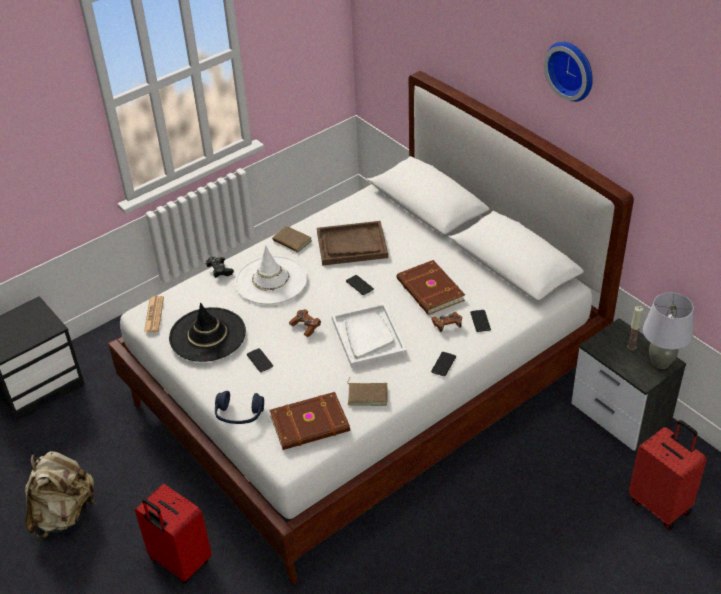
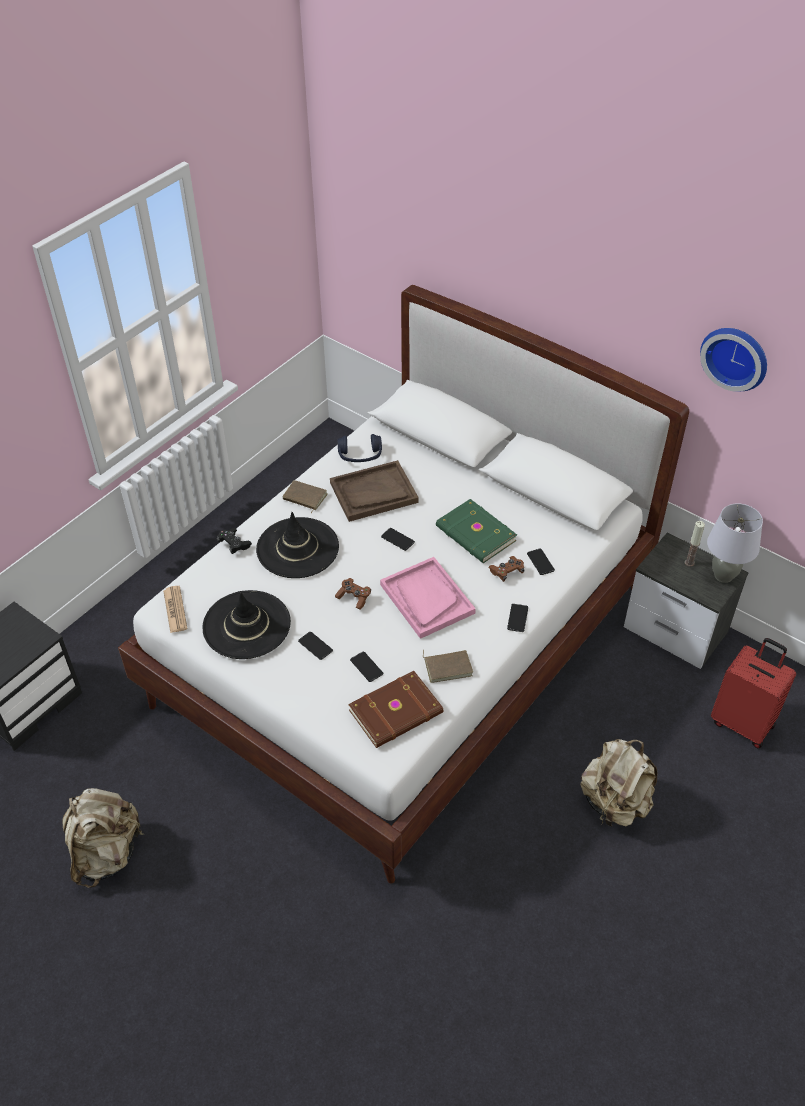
camera: 15 degrees left, 5 degrees up
red suitcase [135,484,212,583] -> none
blue headphones [215,391,264,424] -> blue headphones moved to [338,434,382,462]
white hat [235,245,307,304] -> black hat [256,512,339,578]
white tray [332,303,407,368] -> pink tray [380,557,476,639]
brown book [397,260,465,315] -> green book [436,499,517,563]
wall clock [544,42,593,102] -> wall clock moved to [700,328,767,392]
none -> phone [350,652,383,682]
none -> beige backpack [580,739,657,826]

